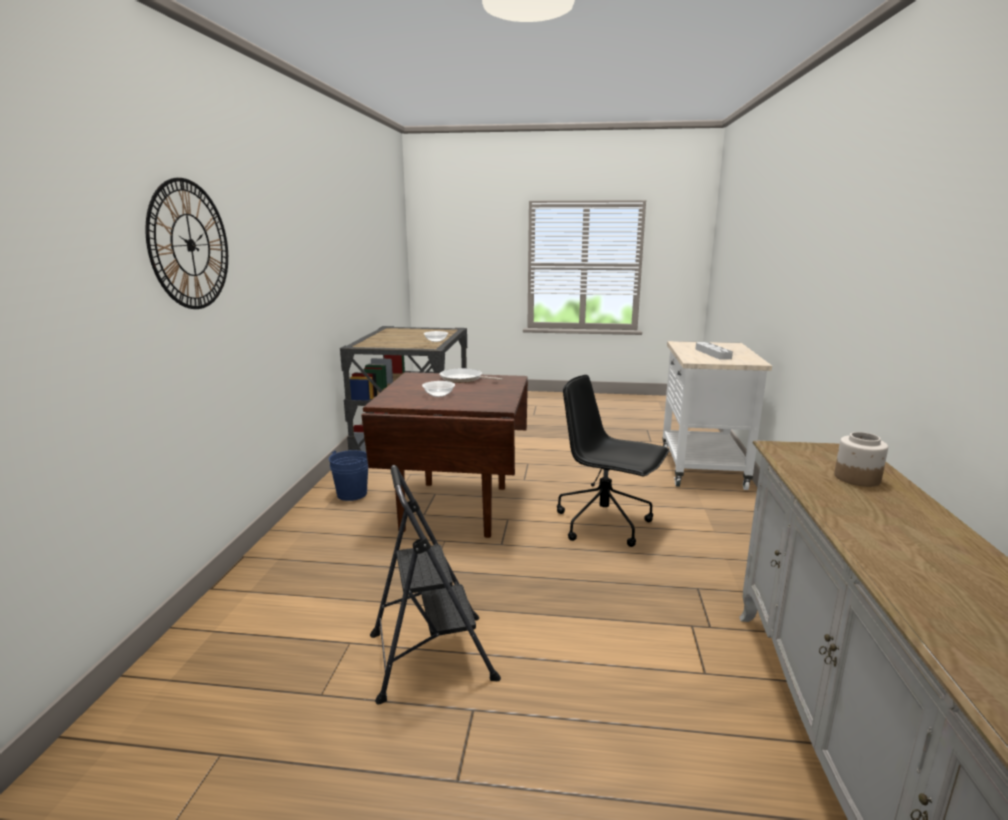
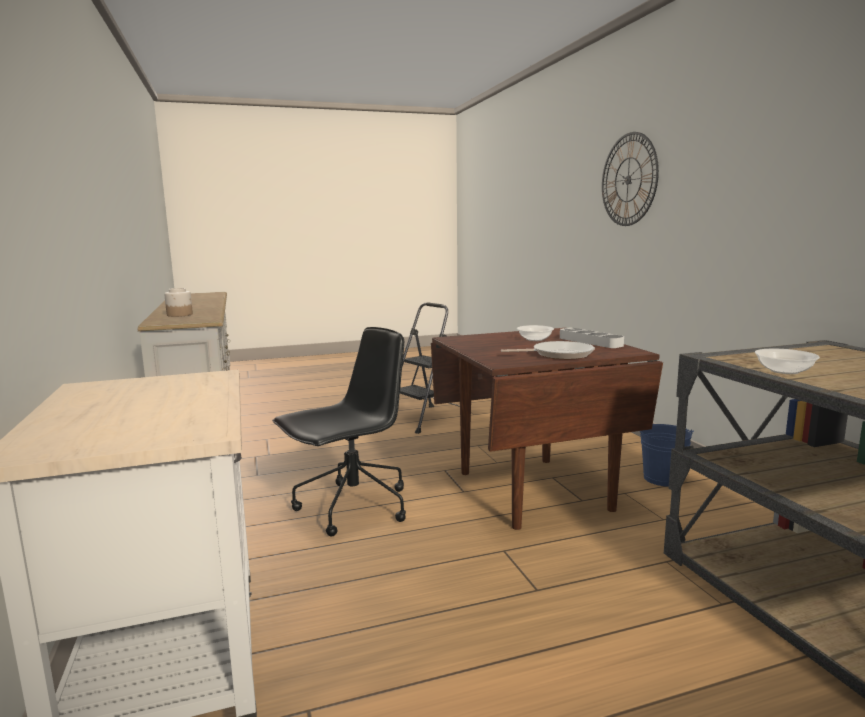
camera: 155 degrees right, 5 degrees down
black office chair [557,375,670,547] -> black office chair turned 45 degrees counterclockwise [272,327,406,536]
grey tray [696,342,733,360] -> grey tray moved to [560,328,624,348]

